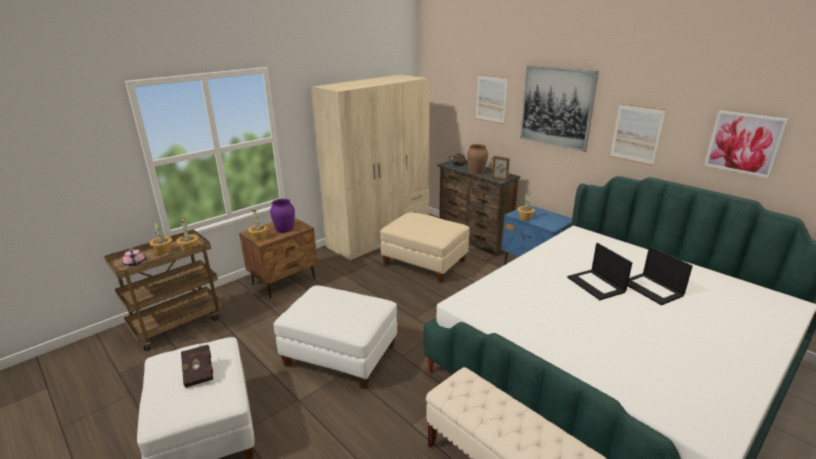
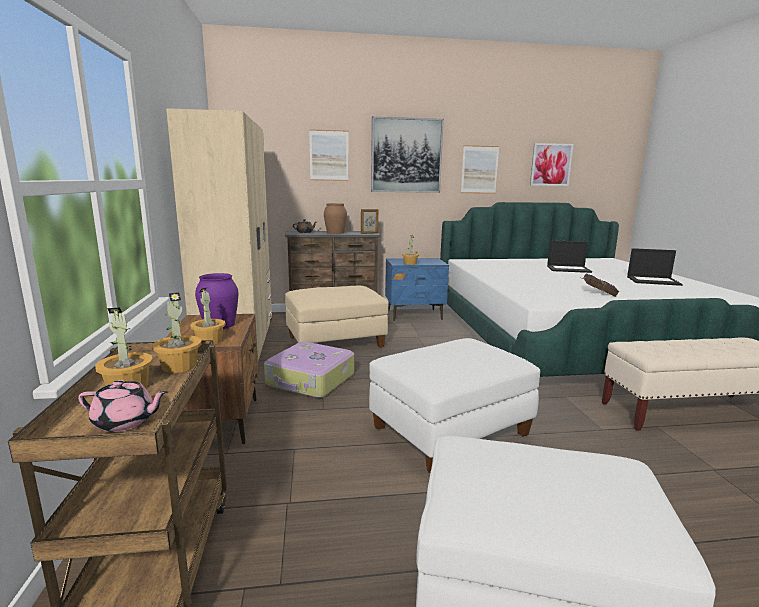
camera: 55 degrees left, 10 degrees down
red book [181,344,213,388] -> red book moved to [581,273,619,297]
laptop [567,243,632,300] -> laptop moved to [627,248,683,286]
none -> suitcase [264,342,354,398]

